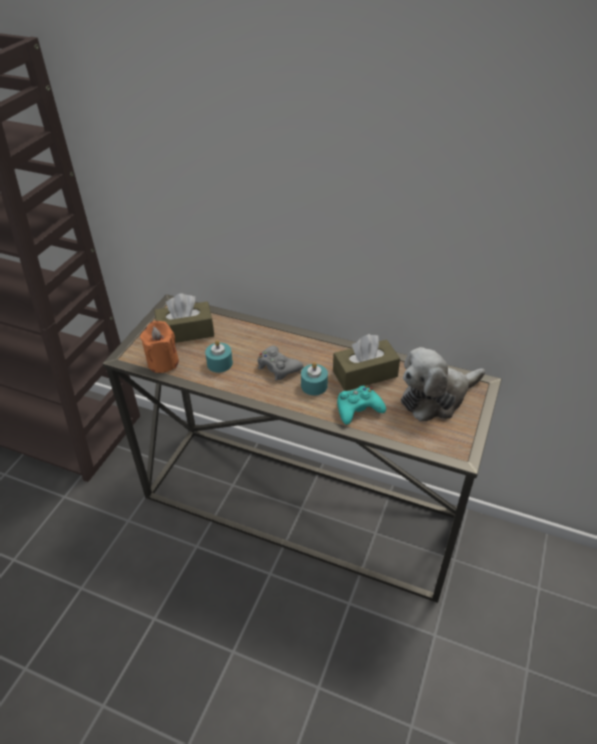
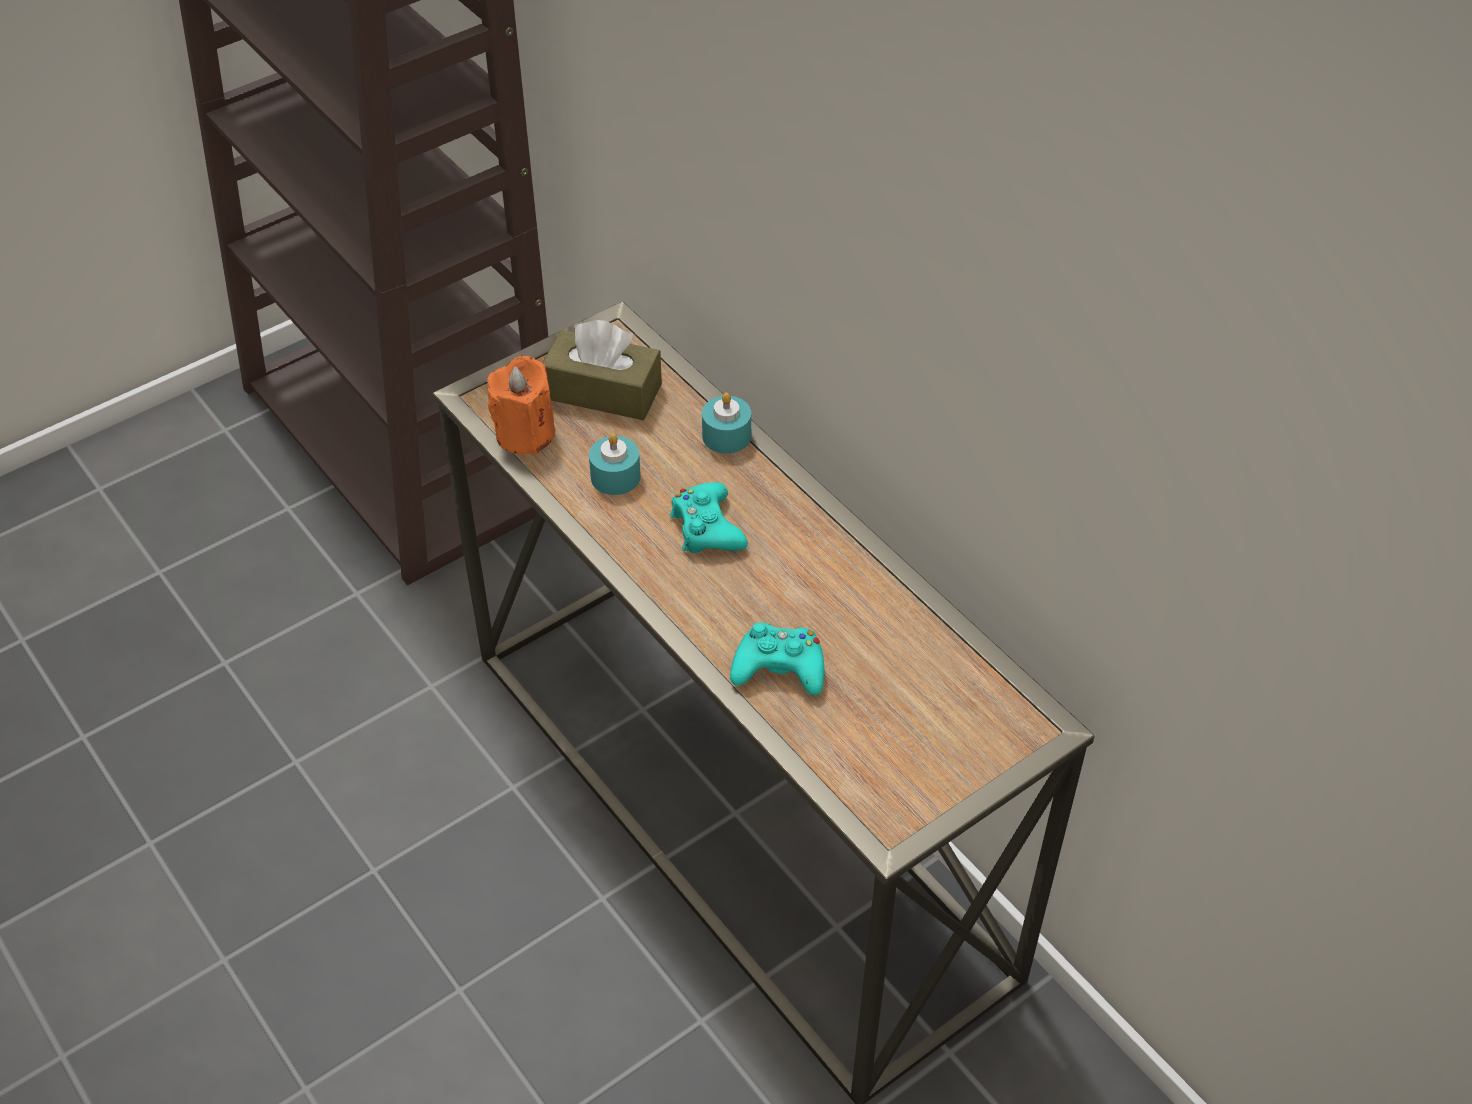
camera: 30 degrees right, 5 degrees up
grey game controller [257,346,304,381] -> turquoise game controller [670,482,748,553]
turquoise candle [301,362,328,395] -> turquoise candle moved to [702,393,751,454]
brown tissue box [333,334,400,391] -> none
plush toy [401,347,485,422] -> none

